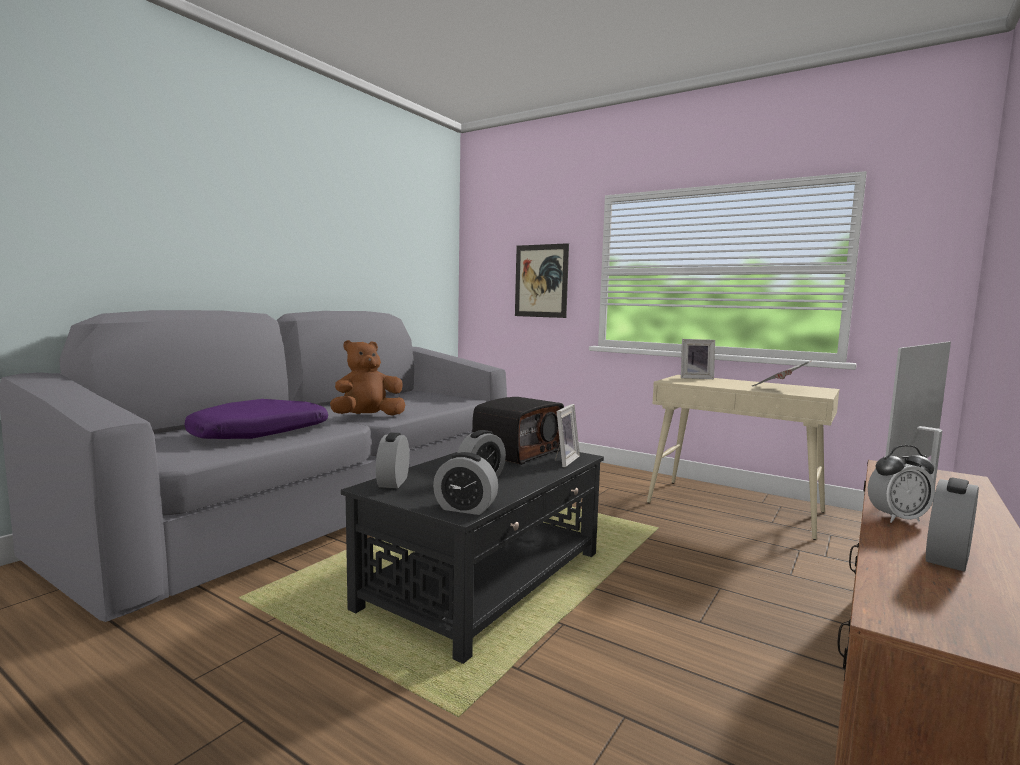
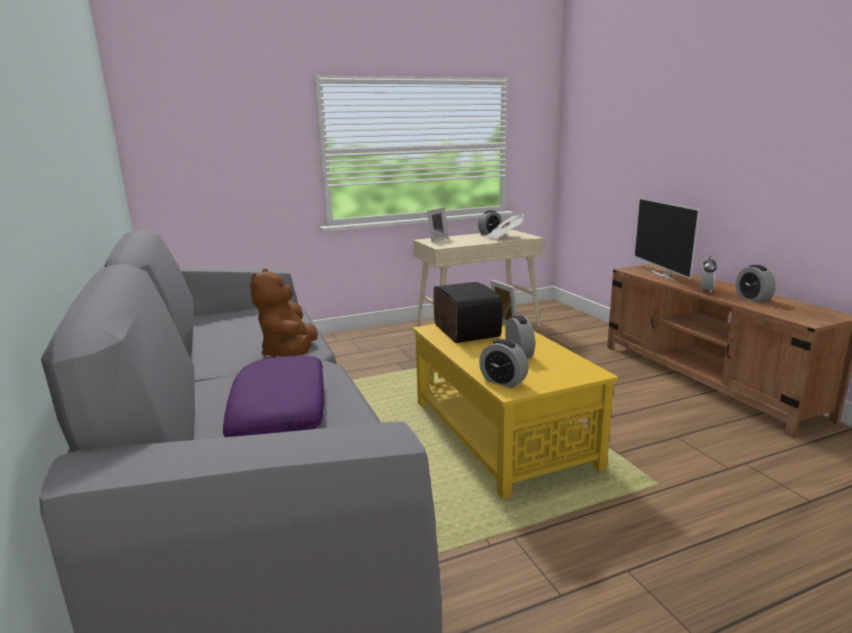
camera: 55 degrees left, 10 degrees up
black coffee table [341,450,604,664] -> yellow coffee table [413,322,619,499]
alarm clock [433,452,498,515] -> alarm clock moved to [478,210,502,235]
picture [515,243,569,318] -> none

